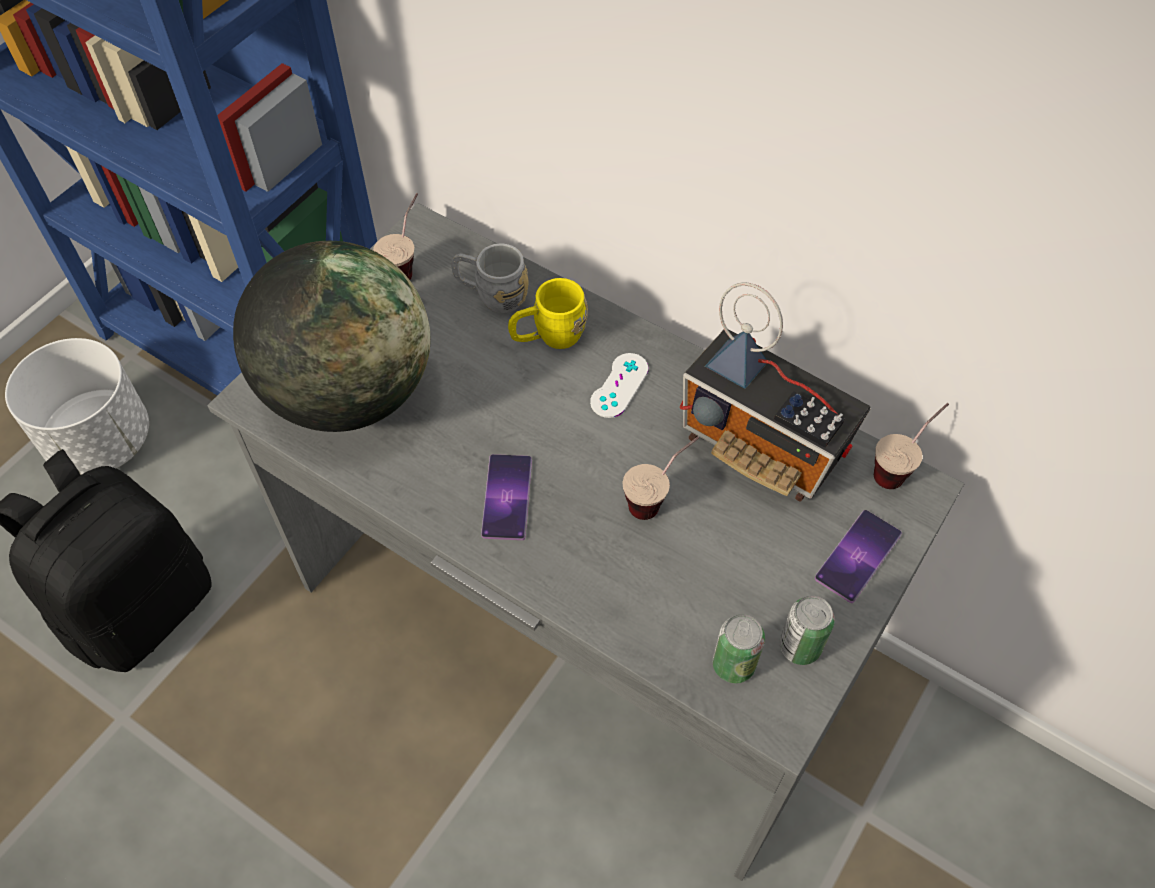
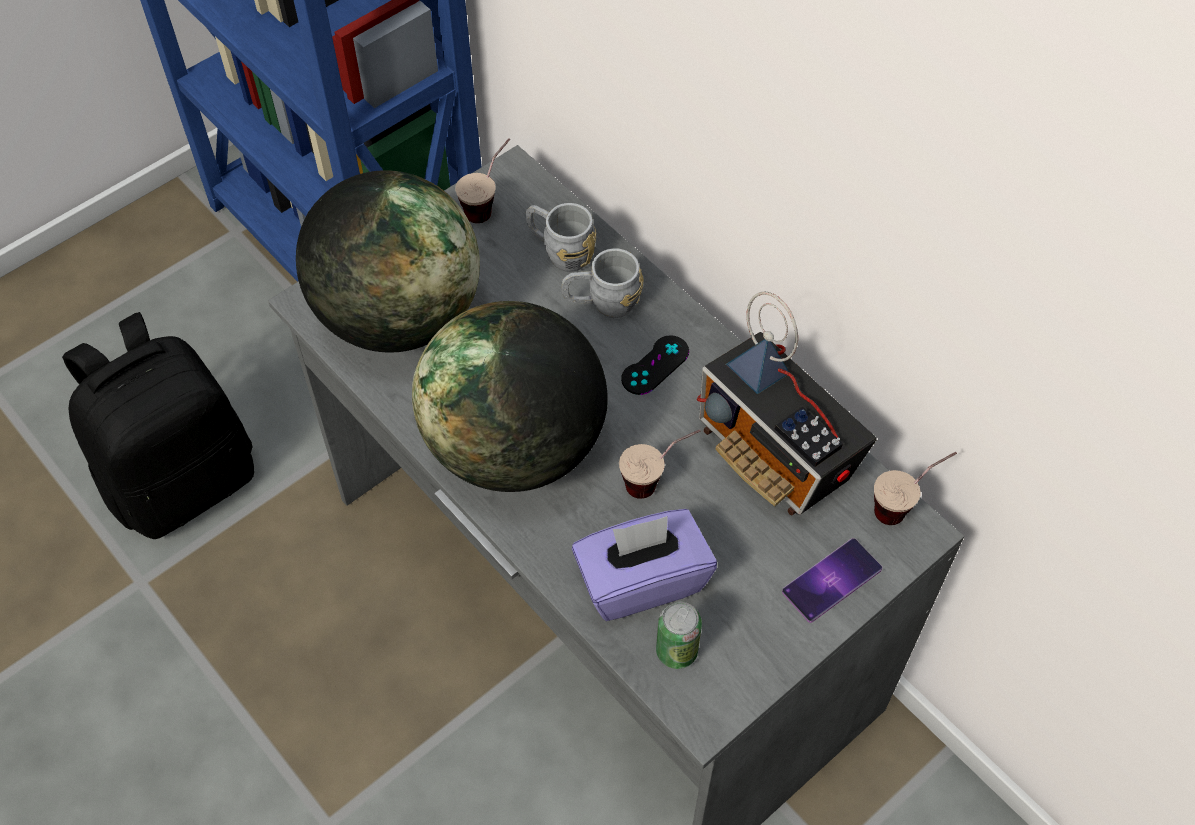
camera: 15 degrees right, 0 degrees up
white planter [5,338,149,475] -> none
phone [481,454,532,540] -> globe [412,301,608,492]
yellow mug [508,278,588,349] -> grey mug [561,248,643,318]
white game controller [590,353,649,418] -> black game controller [621,335,689,395]
can [779,596,835,665] -> none
none -> purple tissue box [572,509,717,621]

